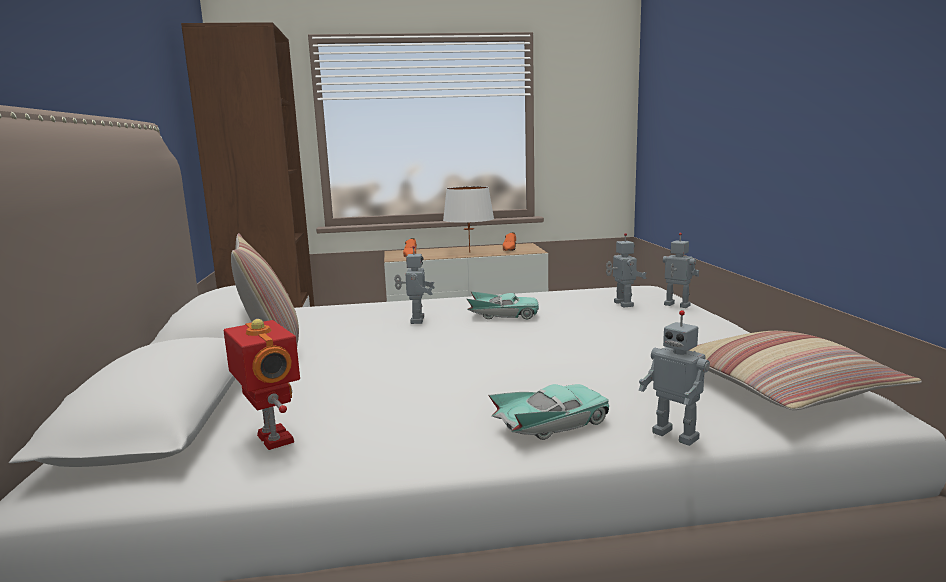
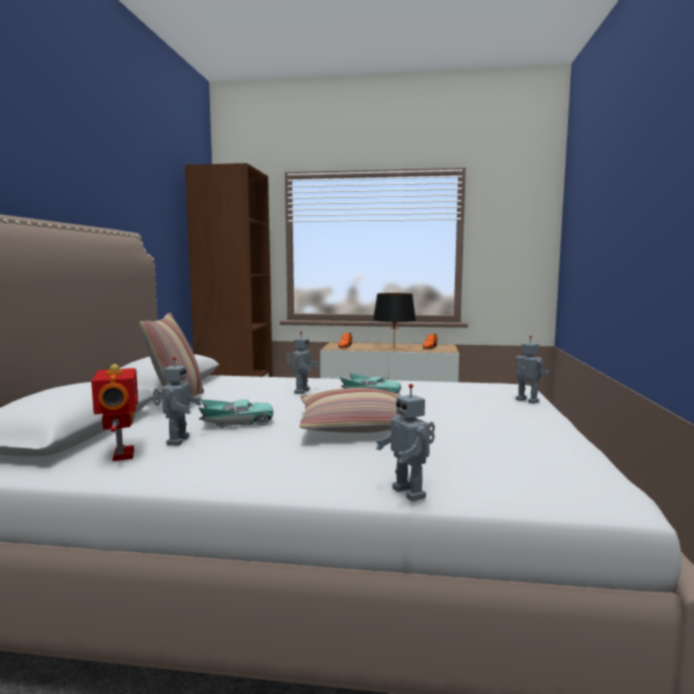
camera: 15 degrees right, 5 degrees down
white table lamp [443,186,494,253] -> black table lamp [373,293,416,341]
turquoise toy car [488,384,609,440] -> turquoise toy car moved to [198,399,273,428]
toy robot [606,233,646,307] -> toy robot moved to [153,357,202,446]
pillow [689,331,922,410] -> pillow moved to [299,388,402,433]

